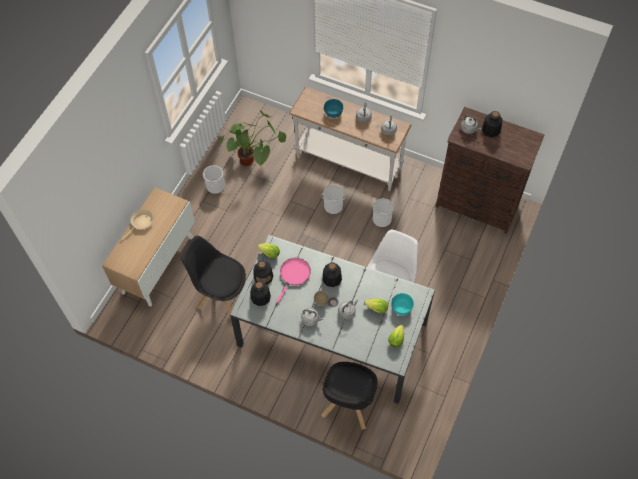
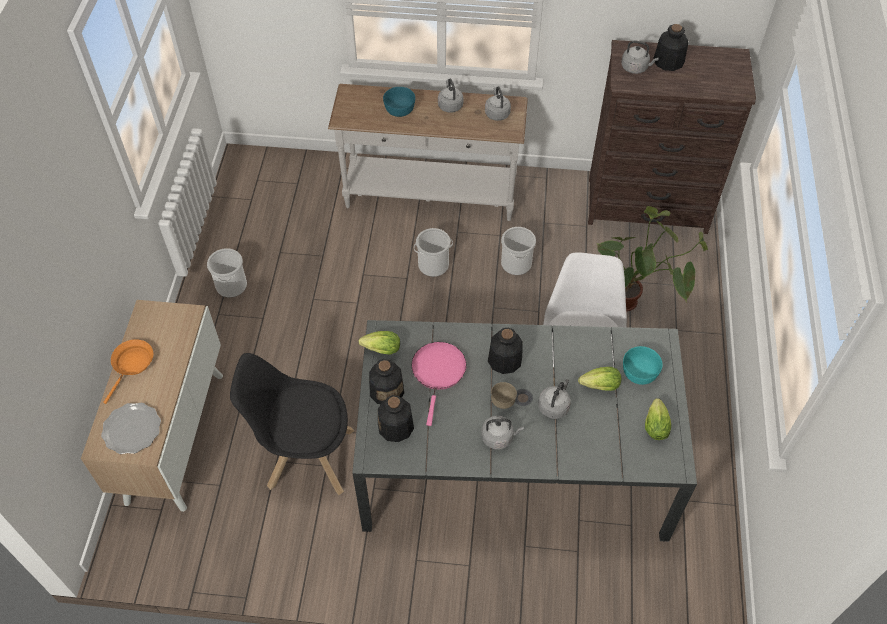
camera: 20 degrees left, 5 degrees down
beige frying pan [121,210,154,241] -> orange frying pan [103,339,153,404]
potted plant [220,110,286,167] -> potted plant moved to [597,206,708,311]
black chair [321,362,377,430] -> none
none -> plate [101,403,161,454]

